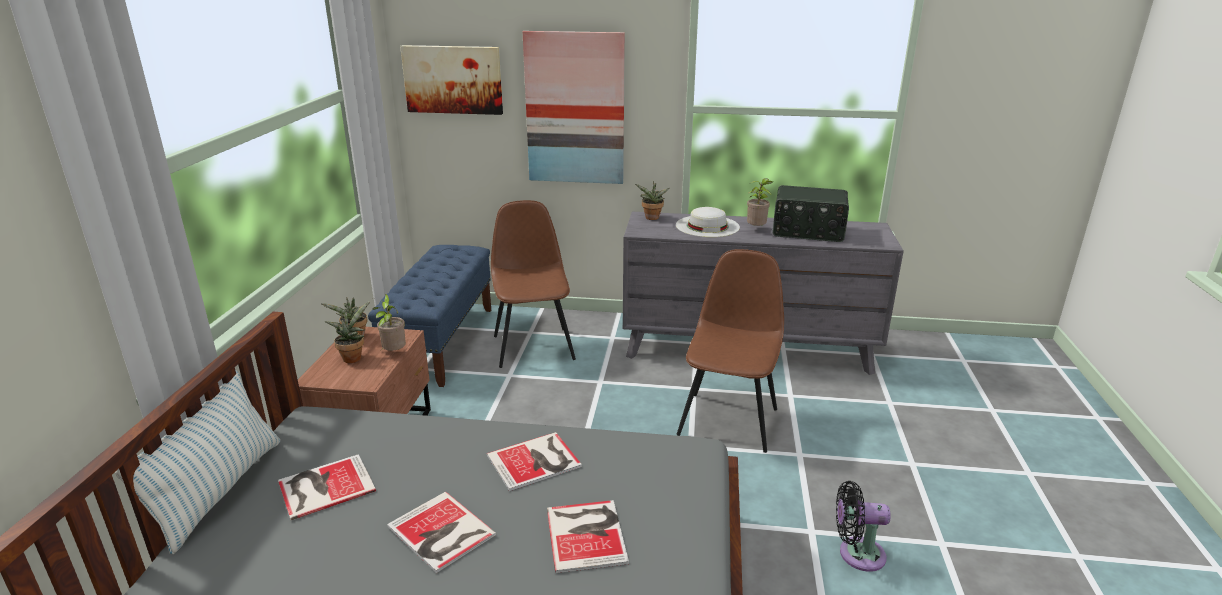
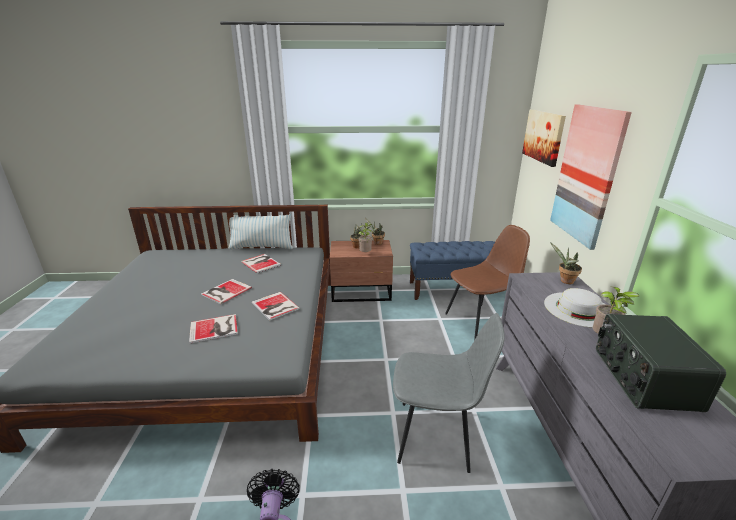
camera: 80 degrees right, 0 degrees up
brown chair [677,249,784,453] -> grey chair [393,313,505,473]

